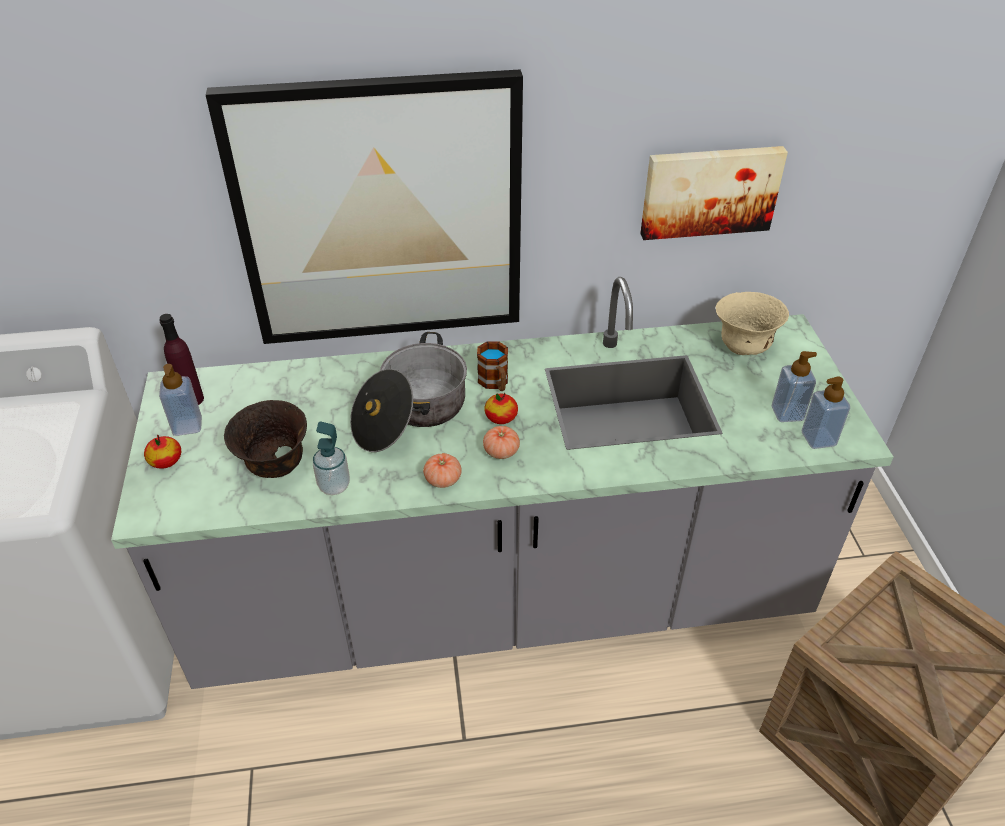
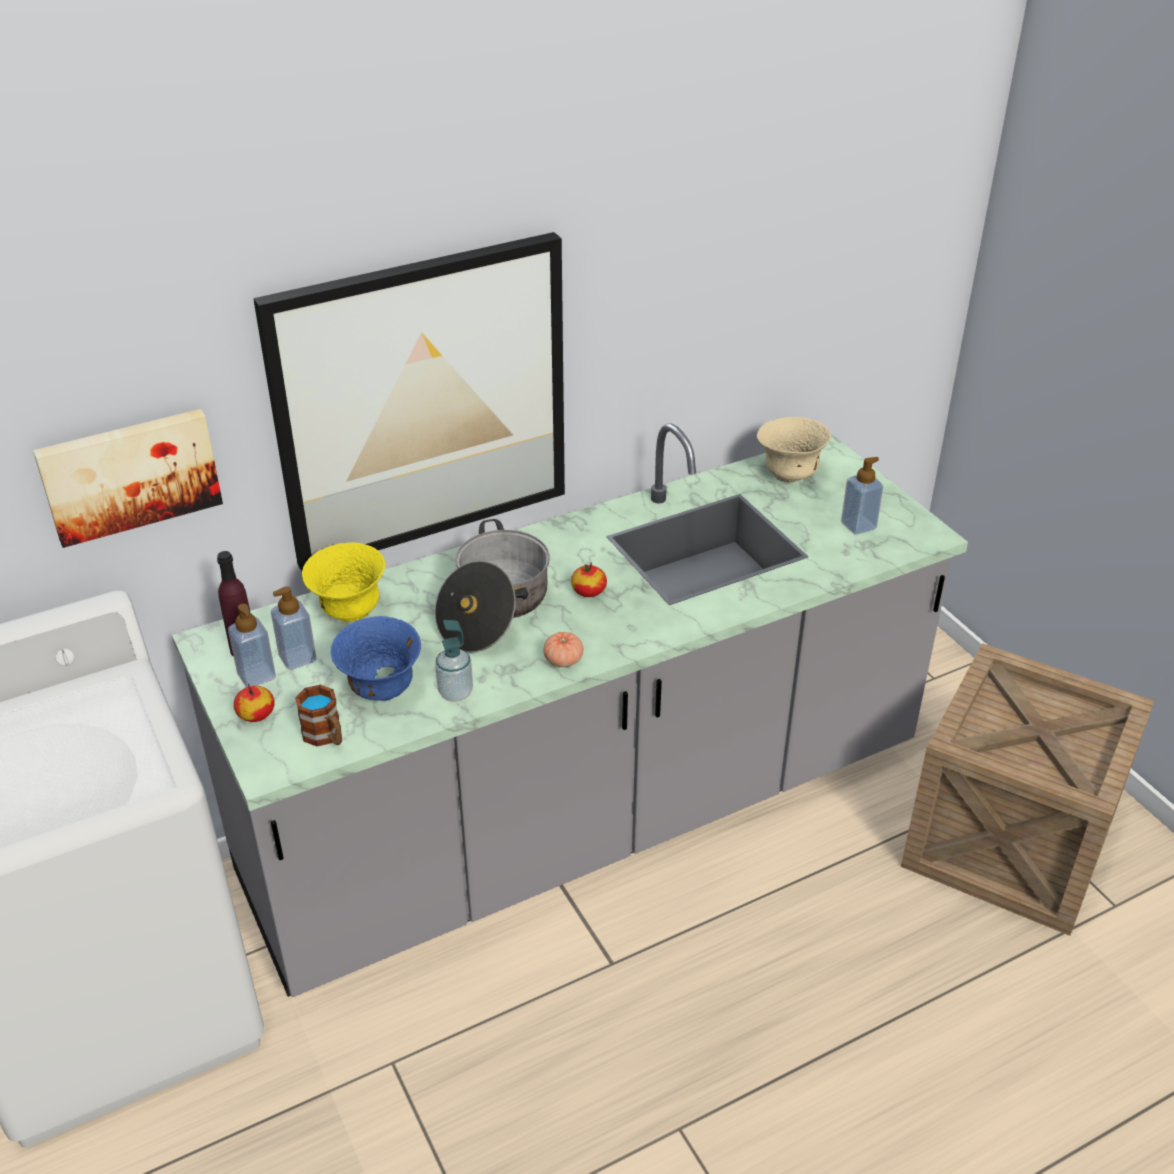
camera: 20 degrees left, 5 degrees down
brown bowl [224,400,307,478] -> blue bowl [331,616,421,701]
mug [477,341,508,391] -> mug moved to [295,685,342,747]
tomato [483,426,520,459] -> none
picture [640,146,788,240] -> picture moved to [33,409,223,548]
soap dispenser [802,376,850,449] -> soap dispenser moved to [271,586,316,670]
none -> yellow bowl [302,542,386,622]

